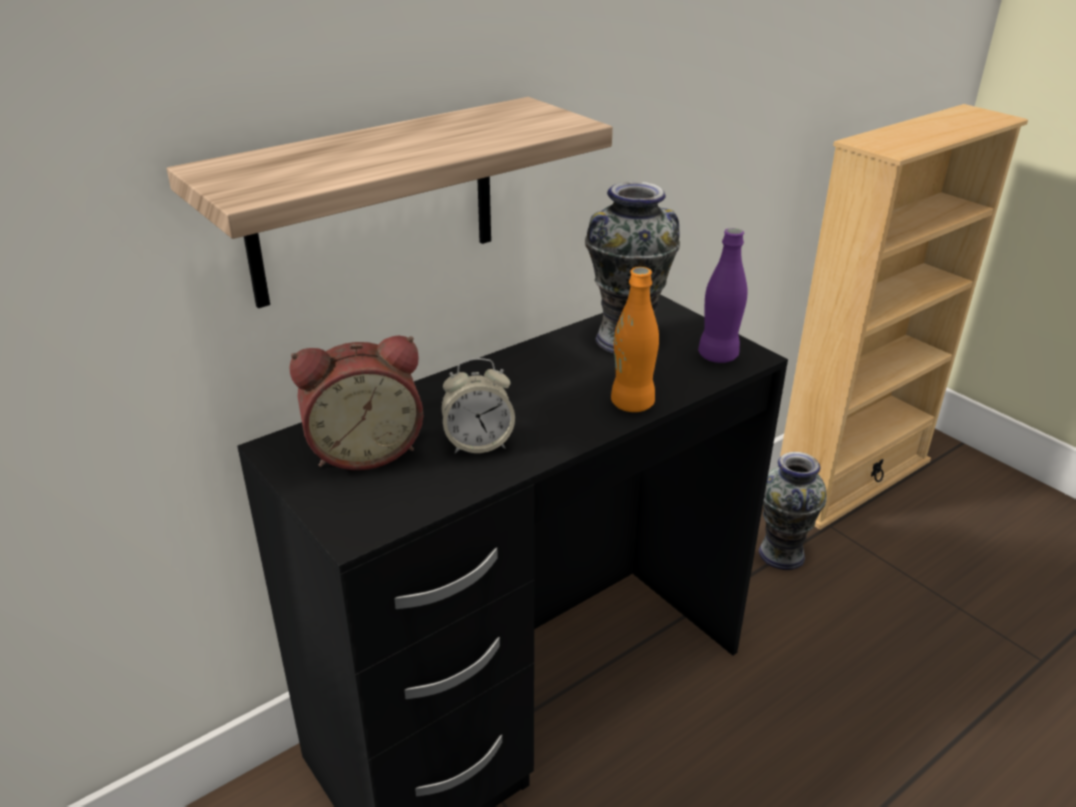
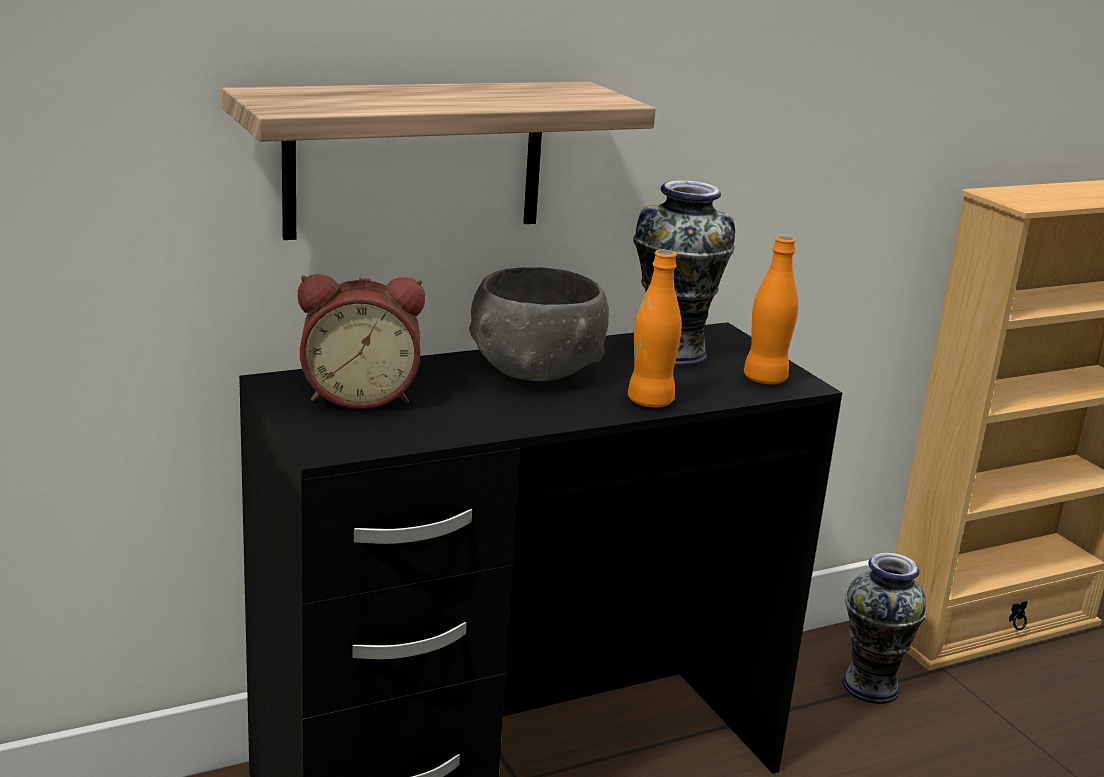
camera: 10 degrees right, 10 degrees down
alarm clock [441,358,515,454] -> none
purple bottle [698,228,747,363] -> orange bottle [744,235,798,384]
none -> grey bowl [469,267,609,381]

